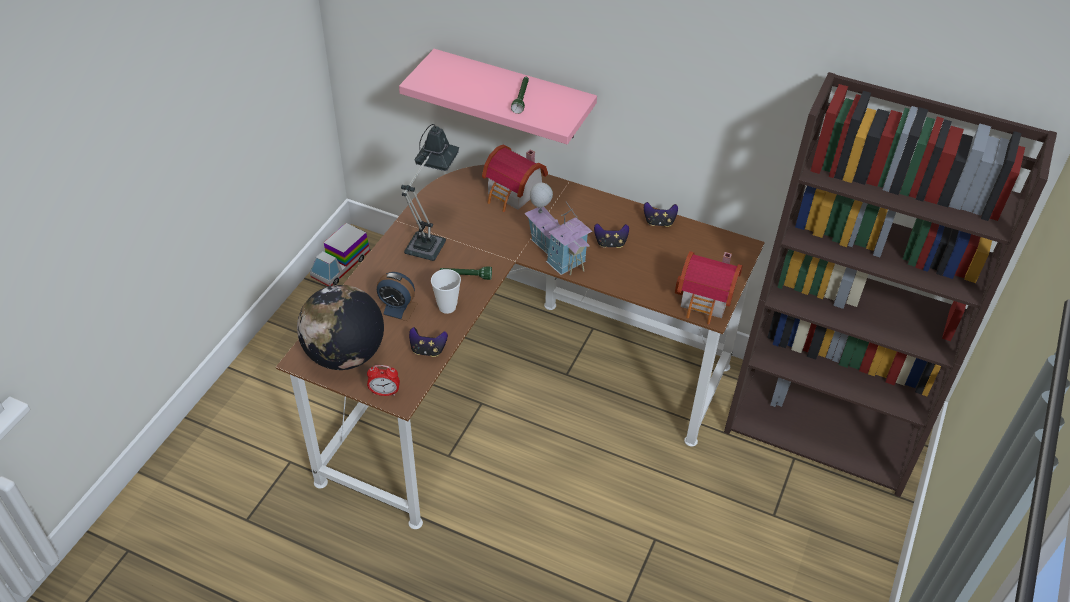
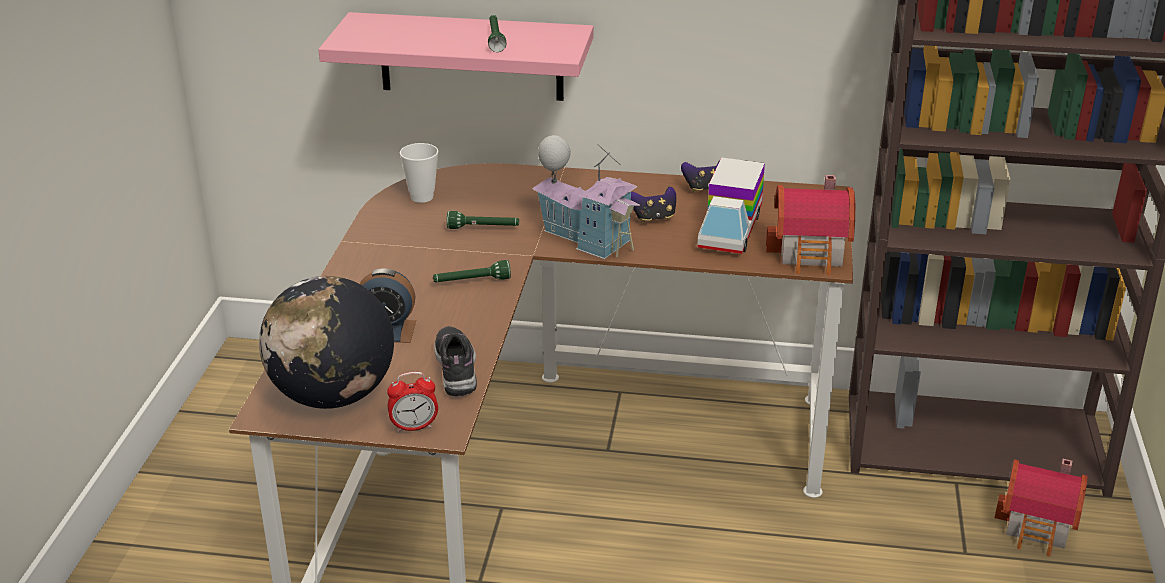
camera: 15 degrees left, 15 degrees down
toy truck [310,223,370,286] -> toy truck moved to [697,157,765,254]
table lamp [401,124,459,261] -> none
game controller [409,327,448,357] -> shoe [434,326,477,396]
cup [431,269,461,314] -> cup moved to [400,143,438,203]
toy house [482,145,548,212] -> toy house moved to [995,459,1087,556]
none -> green flashlight [447,211,519,229]

